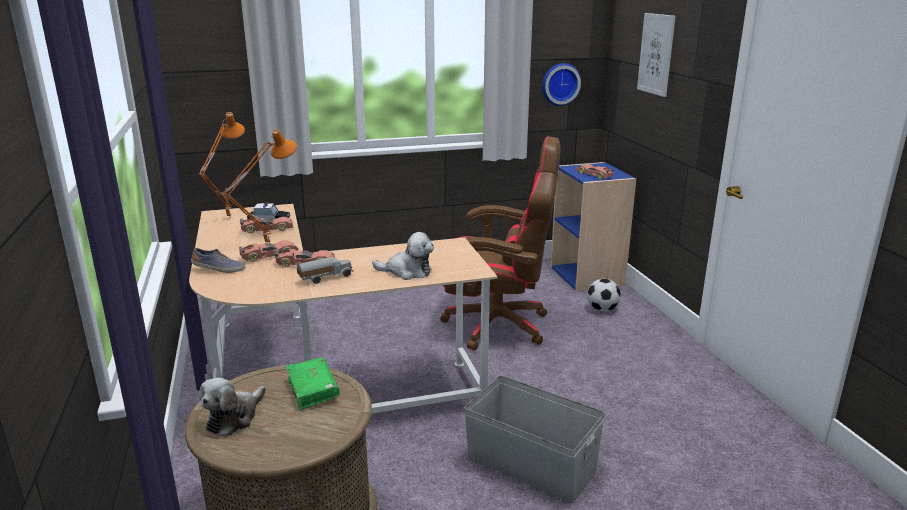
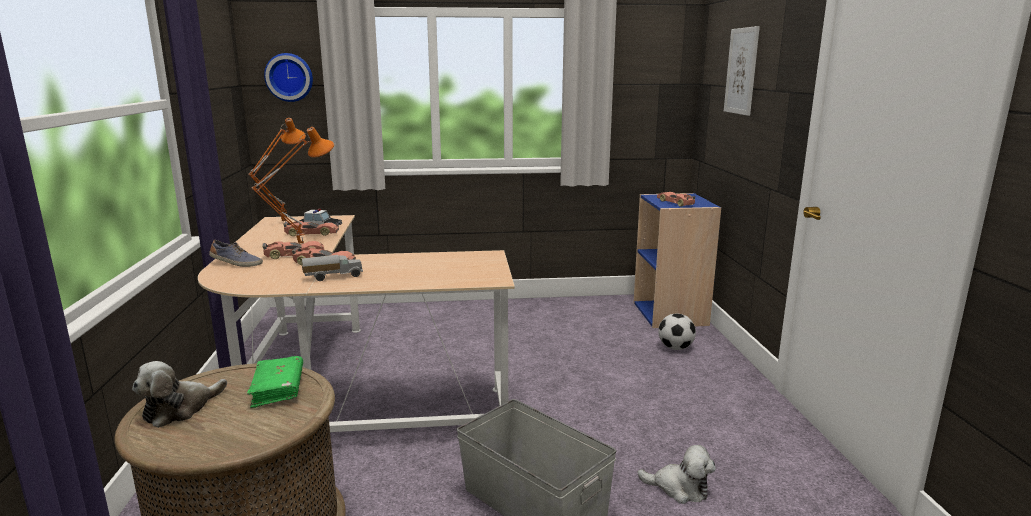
camera: 10 degrees right, 5 degrees down
plush toy [372,232,434,280] -> plush toy moved to [637,445,716,504]
brown office chair [440,136,561,351] -> none
wall clock [542,63,581,106] -> wall clock moved to [264,53,313,102]

